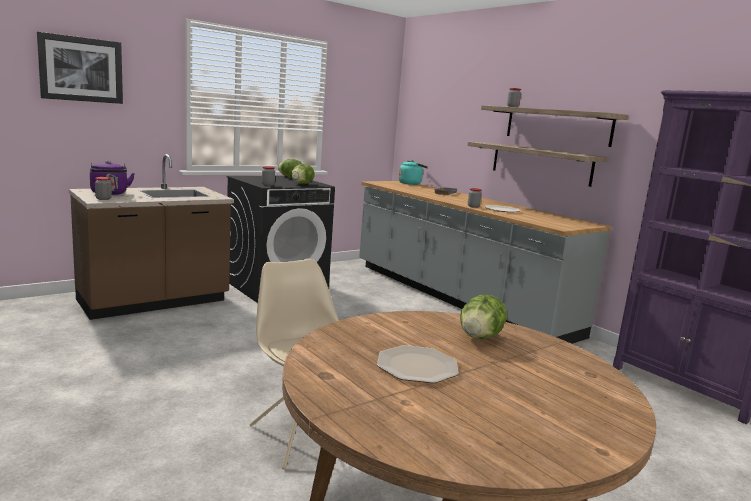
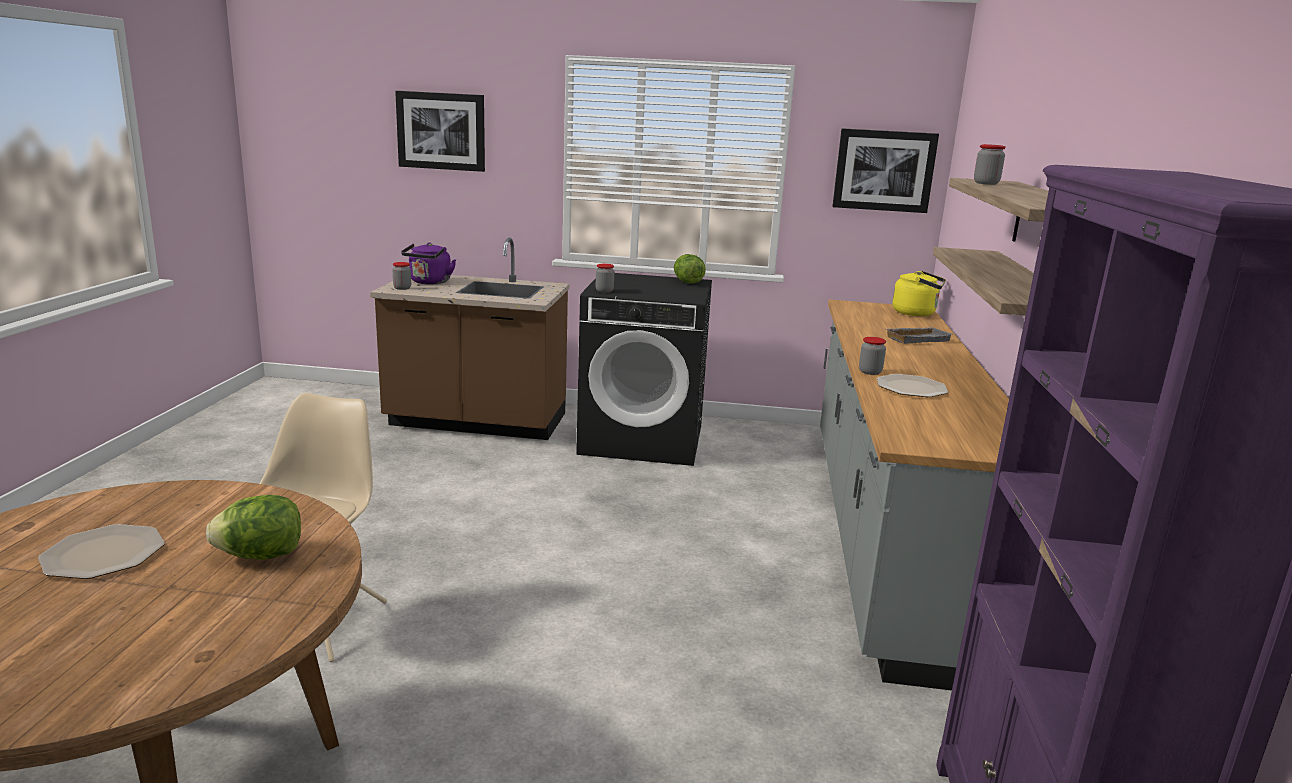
camera: 45 degrees right, 5 degrees up
lettuce [291,164,315,184] -> none
turquoise kettle [398,160,428,185] -> yellow kettle [892,271,946,316]
none -> picture [832,128,939,213]

